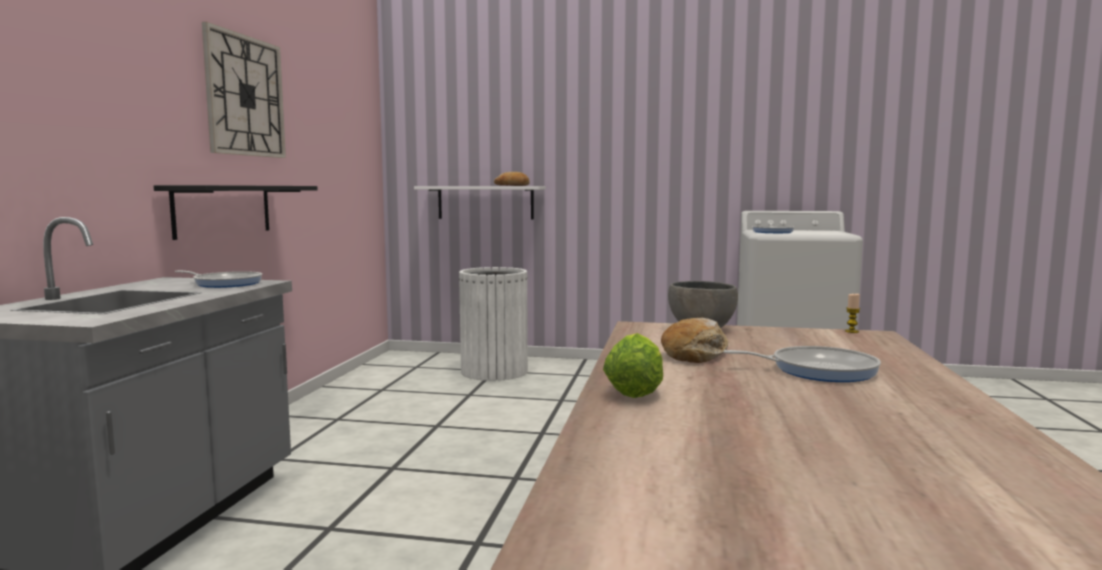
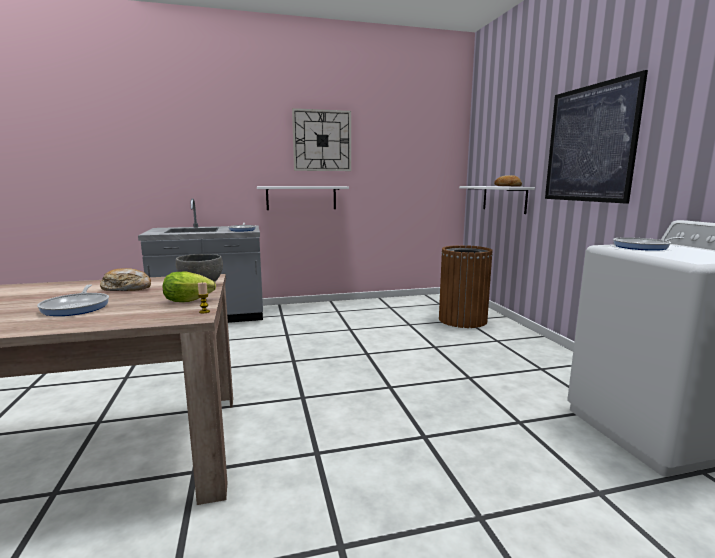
camera: 65 degrees right, 5 degrees up
black shelf [154,185,318,240] -> white shelf [257,186,349,210]
white trash can [459,267,528,381] -> brown trash can [439,245,493,328]
lettuce [603,333,663,398] -> lettuce moved to [162,272,216,302]
none -> picture [545,70,648,204]

